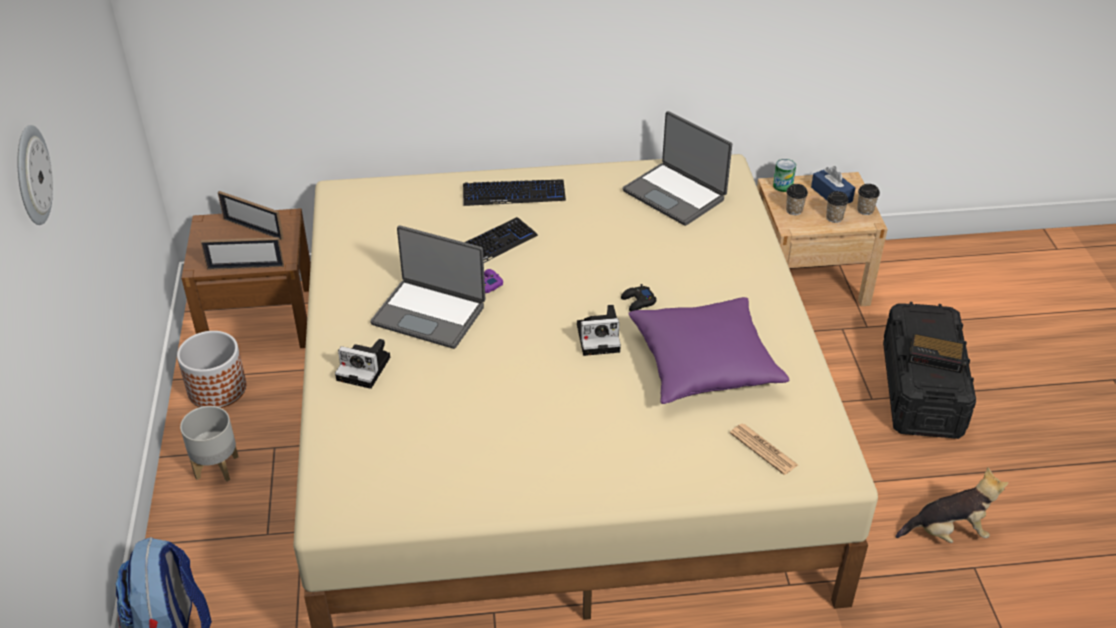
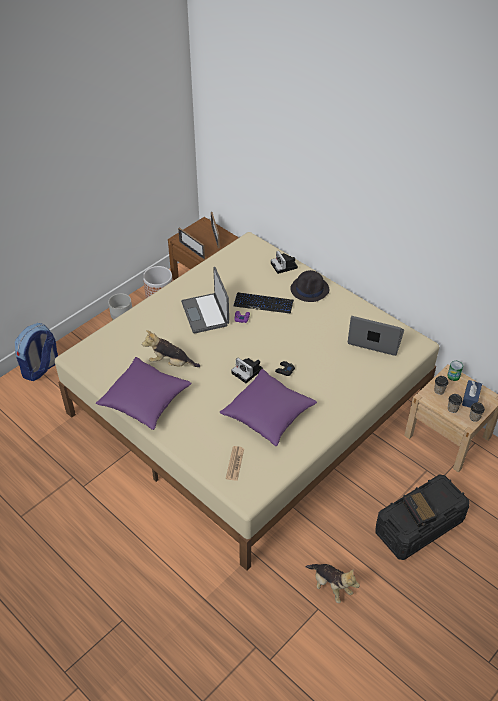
camera: 50 degrees right, 5 degrees up
wall clock [17,125,53,225] -> none
camera [335,339,390,389] -> camera moved to [271,251,298,274]
keyboard [463,179,566,206] -> black hat [290,270,329,302]
laptop [623,111,732,226] -> laptop turned 105 degrees clockwise [348,316,404,356]
none -> purple pillow [96,357,192,430]
none -> plush toy [142,330,200,367]

